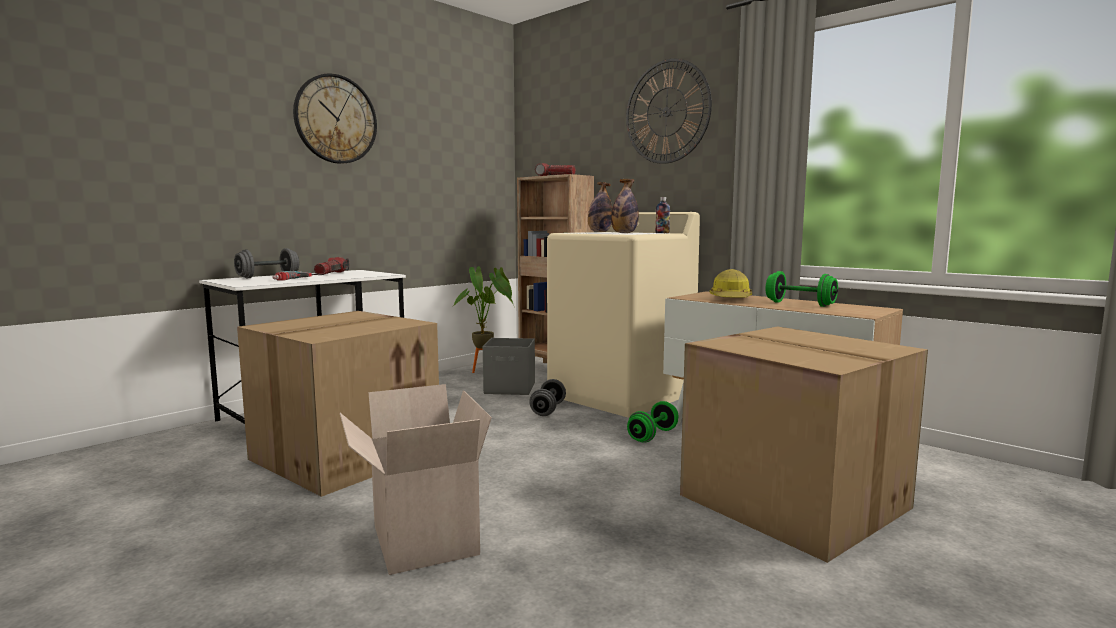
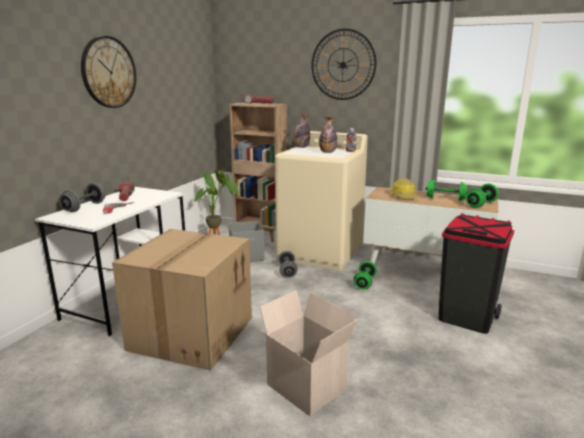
camera: 20 degrees left, 10 degrees up
cardboard box [680,327,928,563] -> black trash can [438,213,514,334]
none -> green dumbbell [466,183,499,208]

